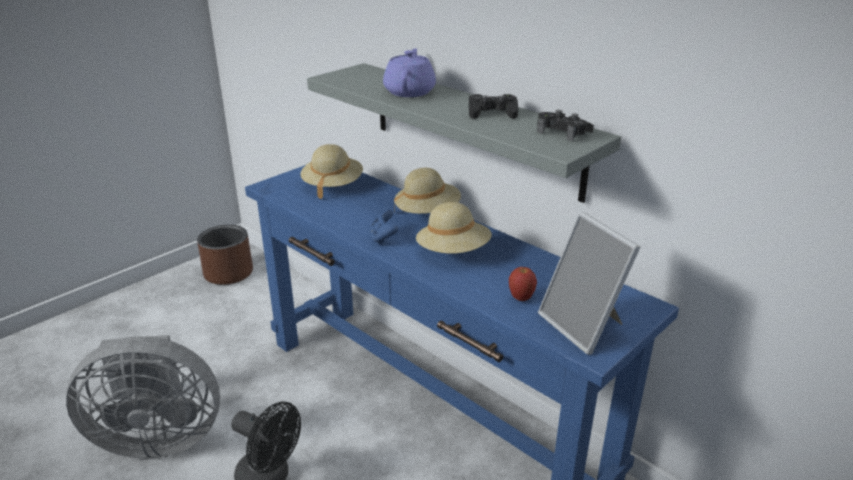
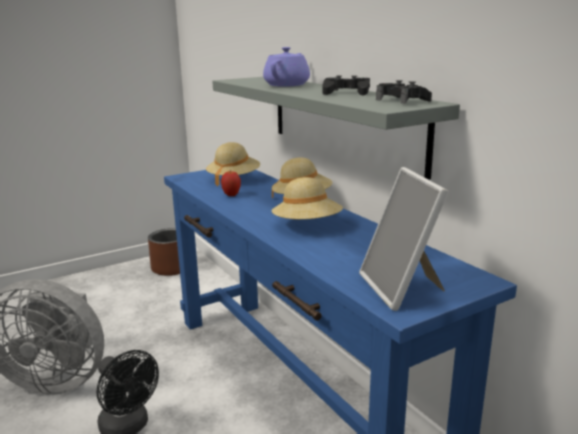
camera: 15 degrees right, 10 degrees down
blue game controller [369,210,398,245] -> none
apple [509,267,537,301] -> apple moved to [221,170,241,196]

